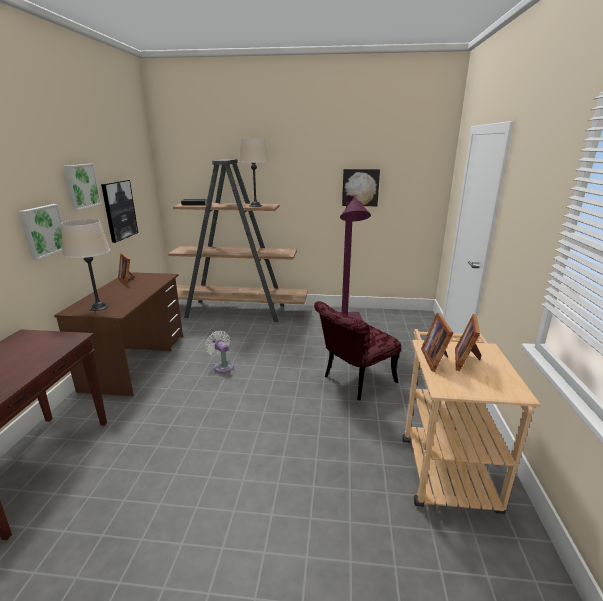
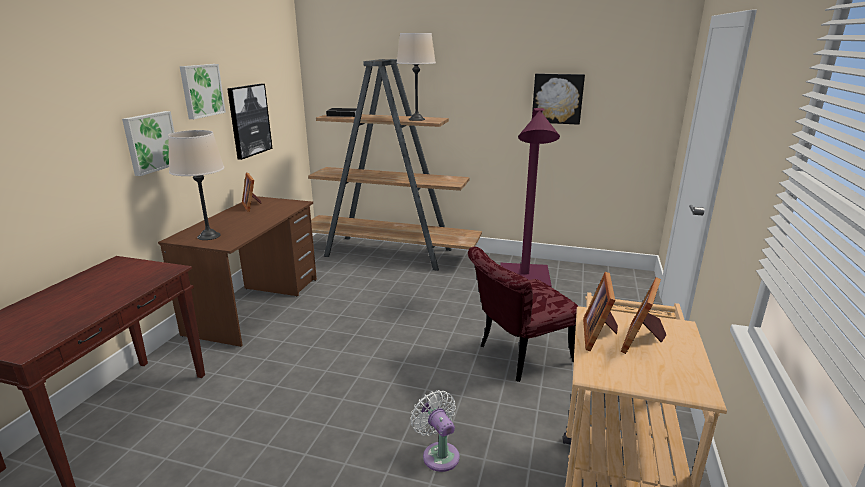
camera: 10 degrees right, 0 degrees up
white fan [205,331,234,373] -> white fan moved to [410,390,460,472]

